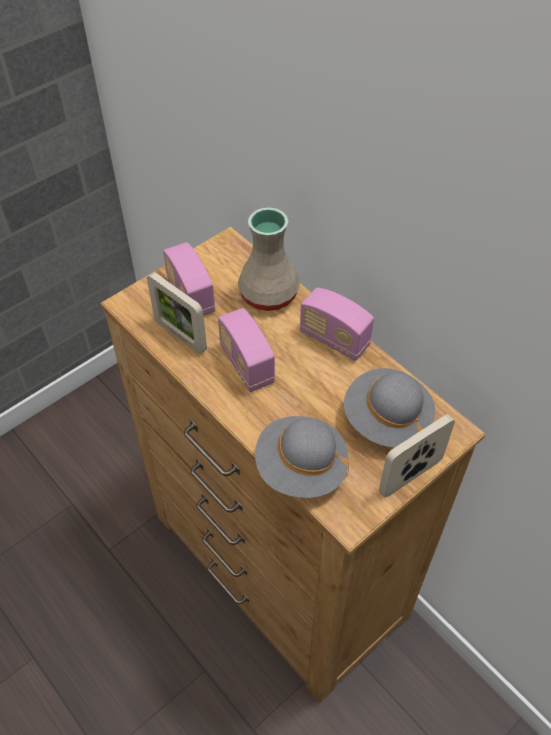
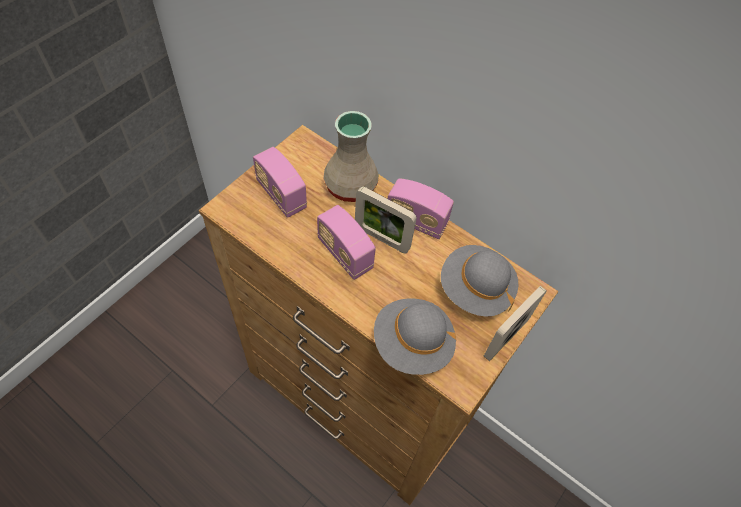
camera: 15 degrees left, 5 degrees up
picture frame [147,272,207,354] -> picture frame moved to [355,186,417,253]

